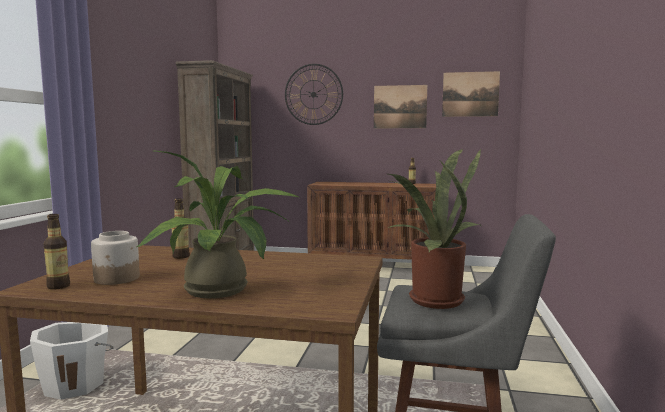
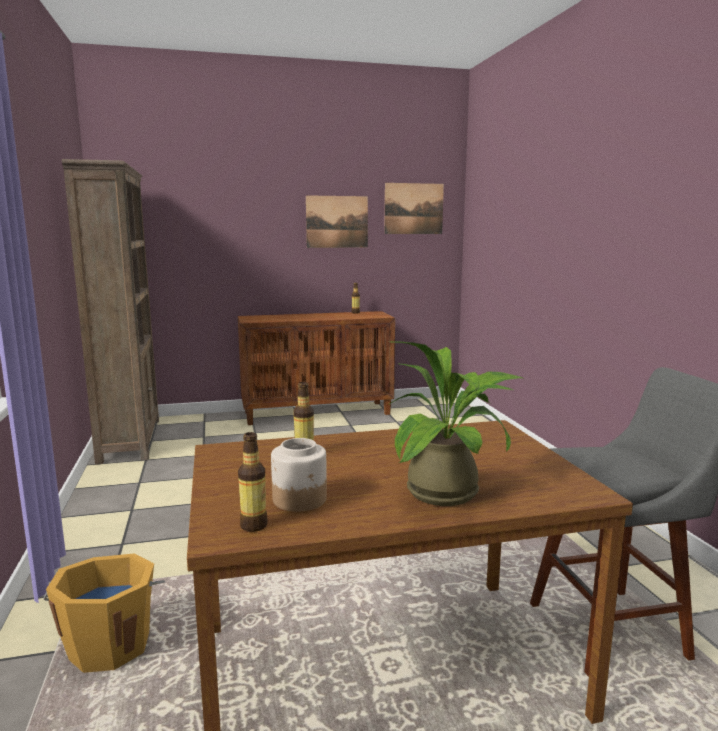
camera: 25 degrees left, 5 degrees up
white bucket [30,322,114,400] -> orange bucket [44,553,166,673]
wall clock [285,64,343,125] -> none
potted plant [388,148,482,309] -> none

